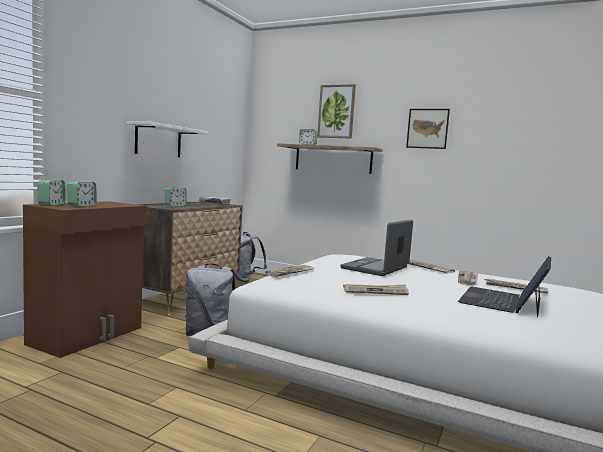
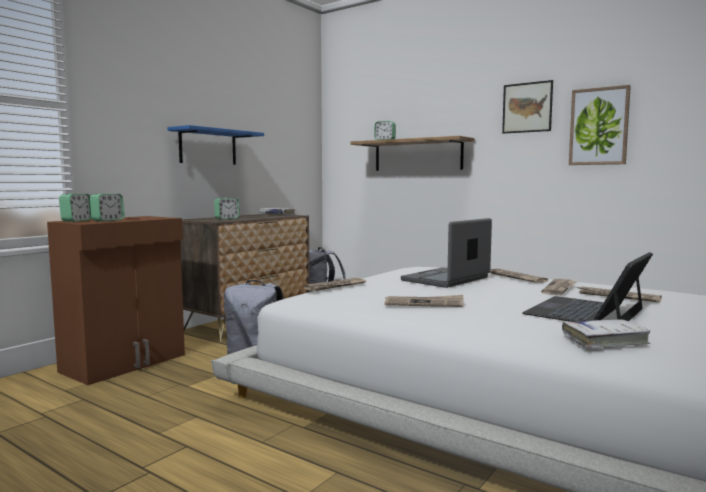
camera: 10 degrees right, 0 degrees up
white shelf [126,121,208,157] -> blue shelf [167,125,264,165]
picture [317,84,356,139] -> picture moved to [569,85,631,165]
none -> white book [562,319,651,348]

